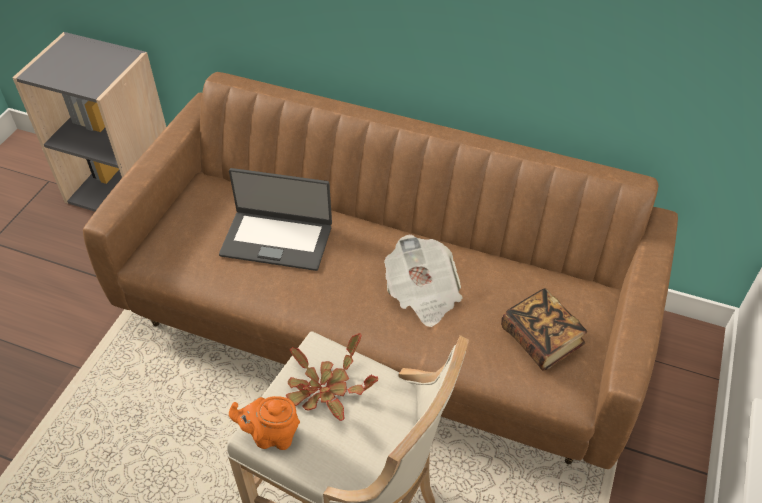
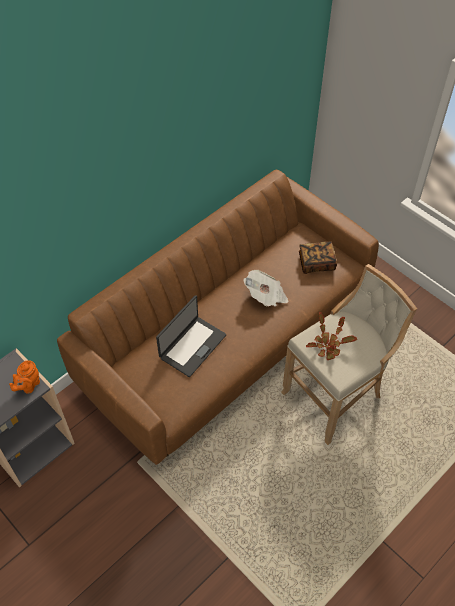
camera: 65 degrees left, 5 degrees up
orange teapot [229,396,300,450] -> orange teapot moved to [9,360,40,394]

